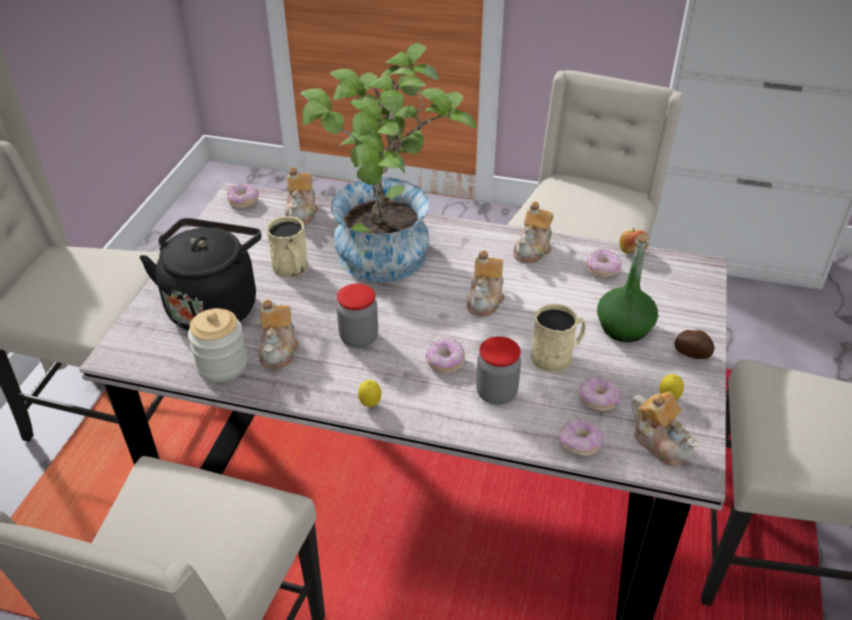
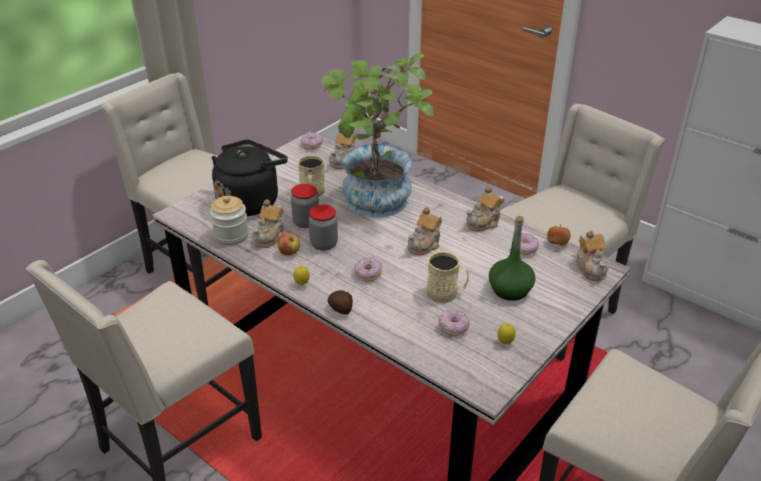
camera: 25 degrees right, 5 degrees down
jar [476,337,521,405] -> jar moved to [291,184,319,228]
donut [560,418,603,456] -> none
teapot [631,392,699,467] -> teapot moved to [576,230,609,281]
potato [675,330,715,359] -> potato moved to [328,290,353,314]
none -> apple [277,233,300,256]

